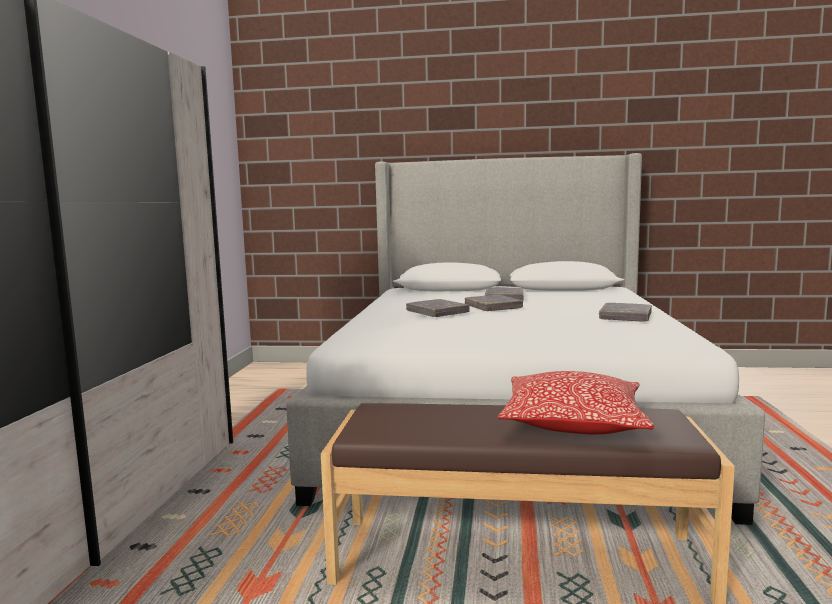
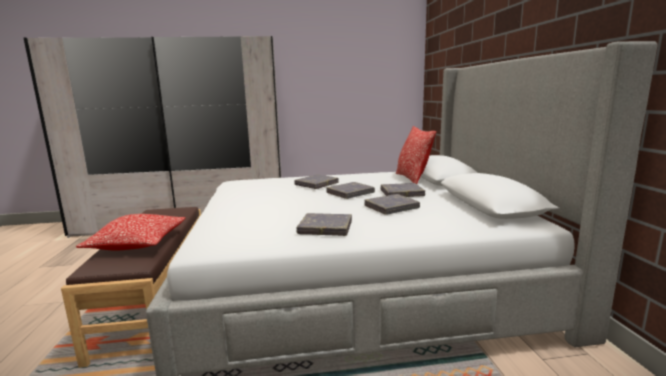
camera: 75 degrees right, 5 degrees up
none -> grey book [364,194,420,215]
none -> pillow [396,126,436,184]

